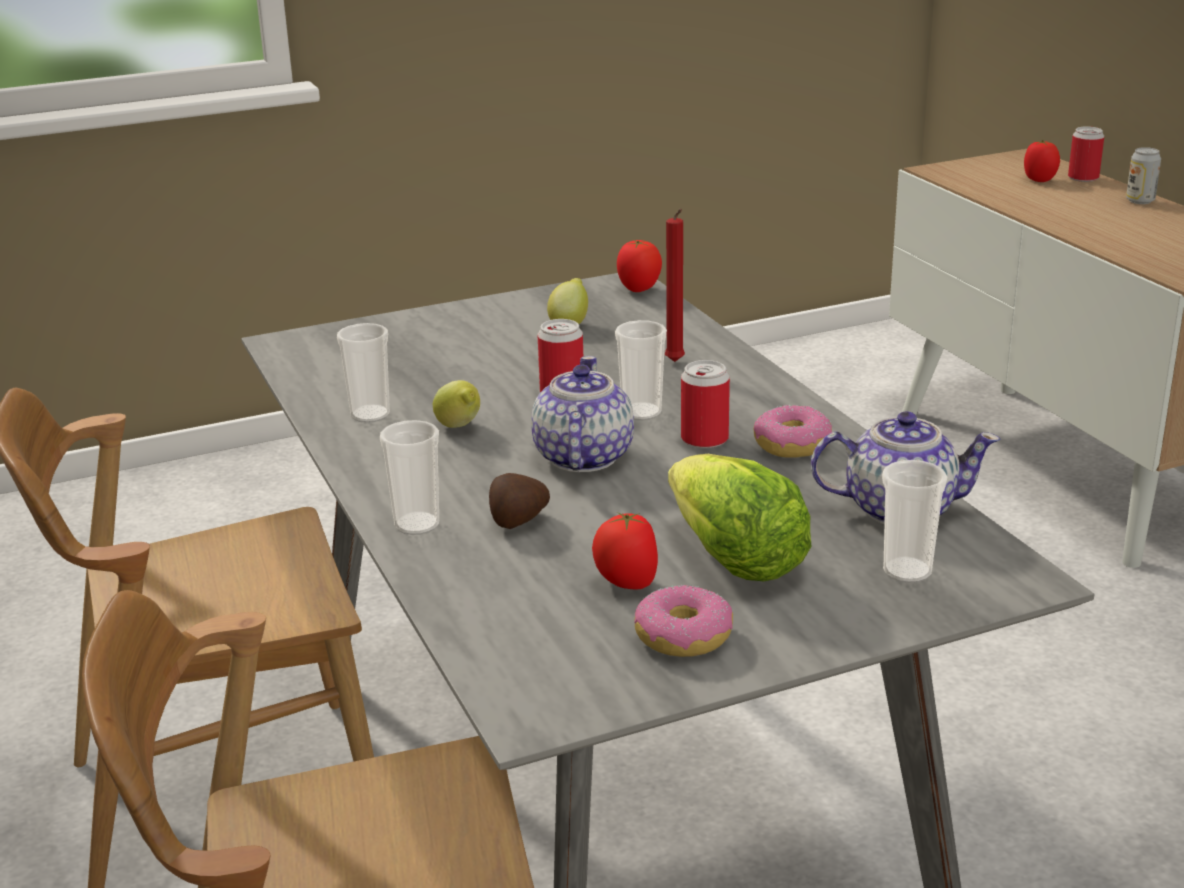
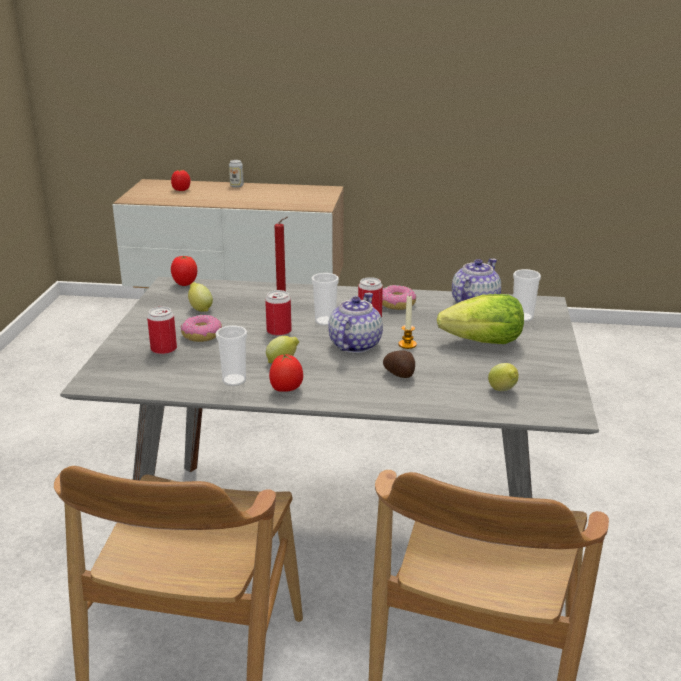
camera: 60 degrees left, 0 degrees up
cup [380,420,439,535] -> none
teapot [531,356,634,472] -> teapot turned 75 degrees clockwise [328,293,383,353]
tomato [592,512,658,589] -> tomato moved to [269,354,303,392]
donut [634,585,733,657] -> donut moved to [180,315,222,342]
can [1068,126,1104,182] -> can moved to [147,307,177,355]
none -> candle [398,295,417,349]
none -> lemon [488,363,518,391]

